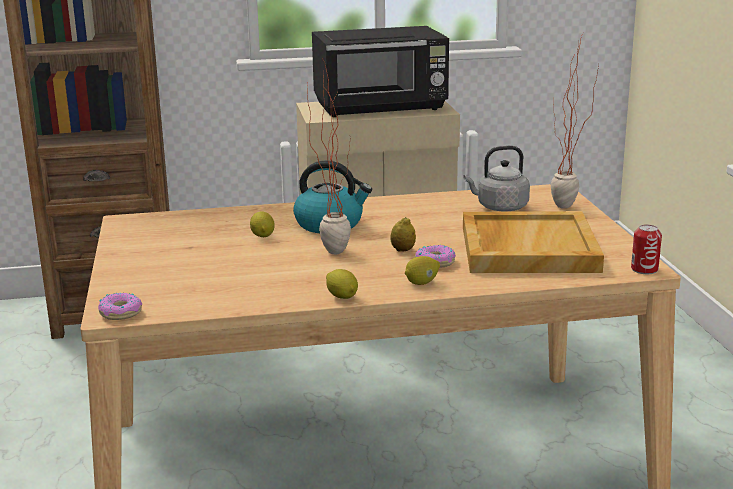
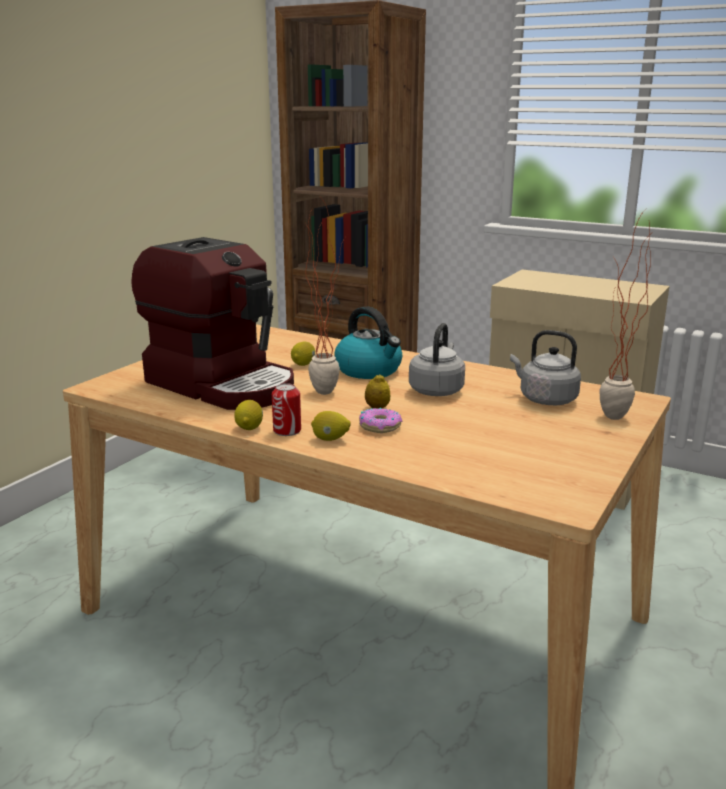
camera: 40 degrees right, 0 degrees up
donut [98,293,142,320] -> none
black microwave [312,26,449,117] -> none
beige tray [463,211,604,273] -> none
can [631,225,662,274] -> can moved to [272,383,301,436]
none -> coffee machine [131,237,294,410]
none -> grey kettle [409,323,465,396]

